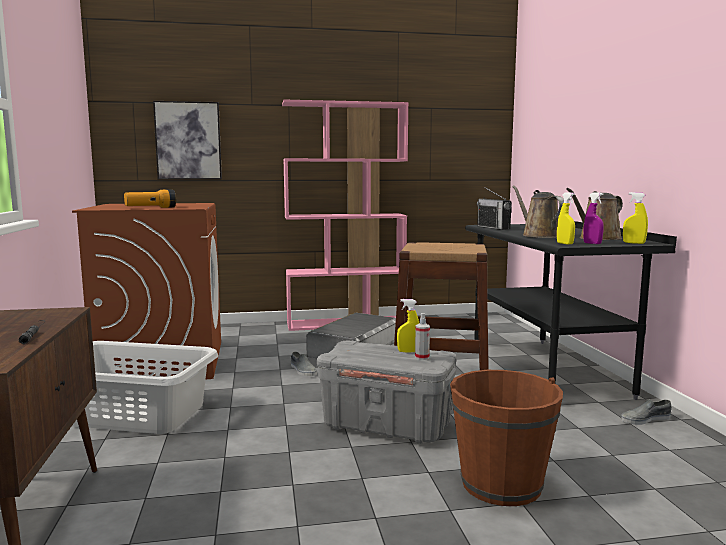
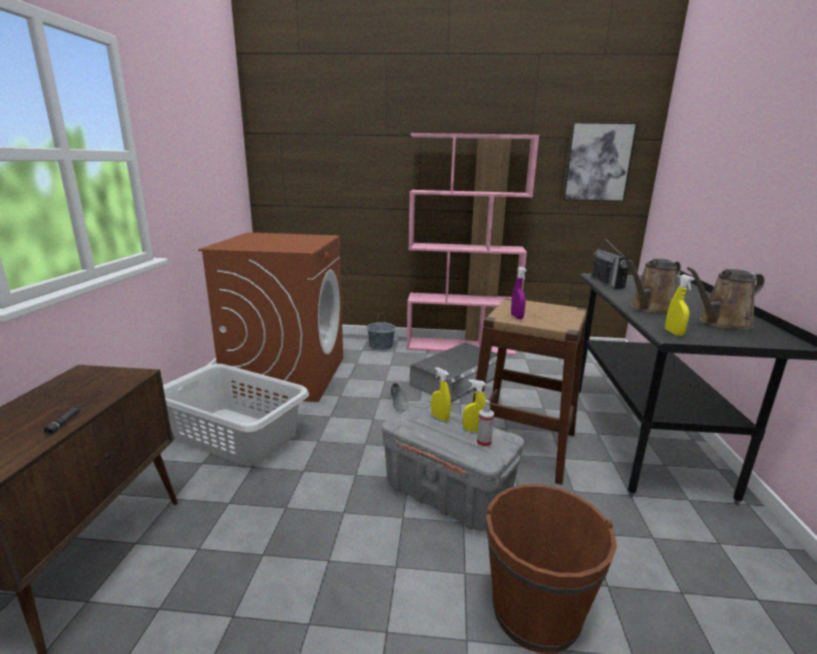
camera: 15 degrees right, 10 degrees up
flashlight [124,189,176,208] -> none
picture [153,101,222,180] -> picture moved to [563,122,637,202]
brown watering can [512,185,564,238] -> brown watering can turned 120 degrees counterclockwise [626,259,681,313]
purple spray bottle [583,193,604,244] -> purple spray bottle moved to [511,267,527,319]
grey shoe [621,399,672,425] -> none
yellow spray bottle [623,192,648,244] -> yellow spray bottle moved to [431,367,451,422]
none -> grey bucket [366,312,396,350]

